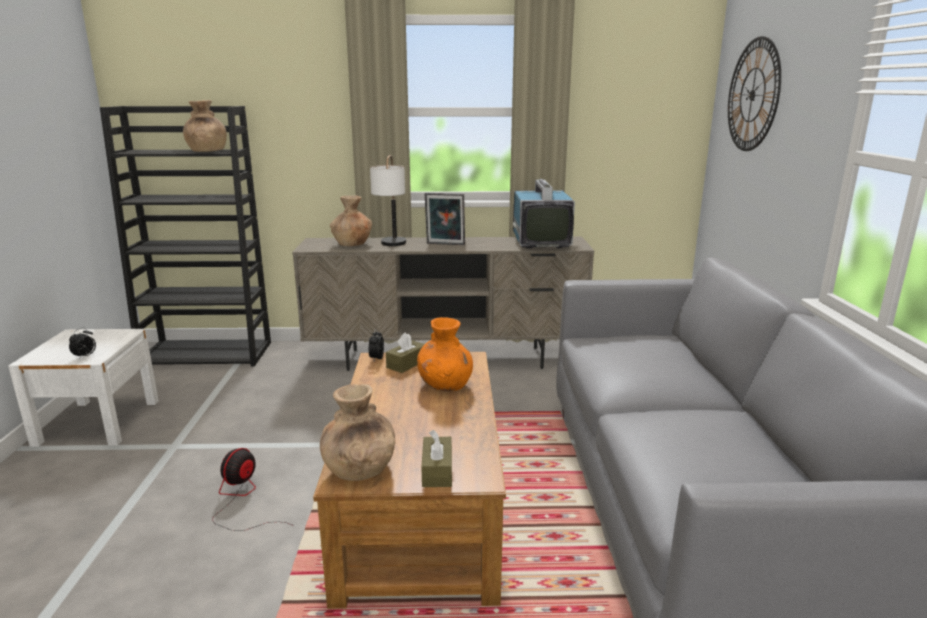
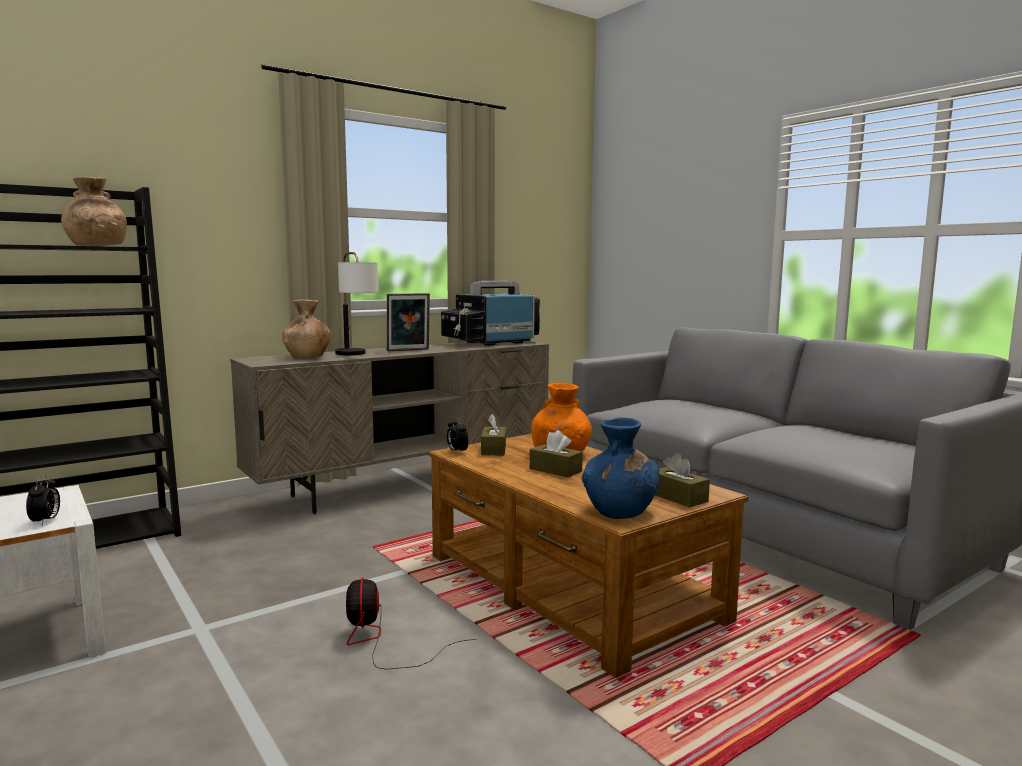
camera: 35 degrees left, 10 degrees down
brown vase [320,384,396,481] -> blue vase [582,417,660,519]
television [513,179,575,248] -> television turned 90 degrees counterclockwise [441,280,540,346]
wall clock [728,36,781,151] -> none
none -> brown tissue box [530,430,583,477]

